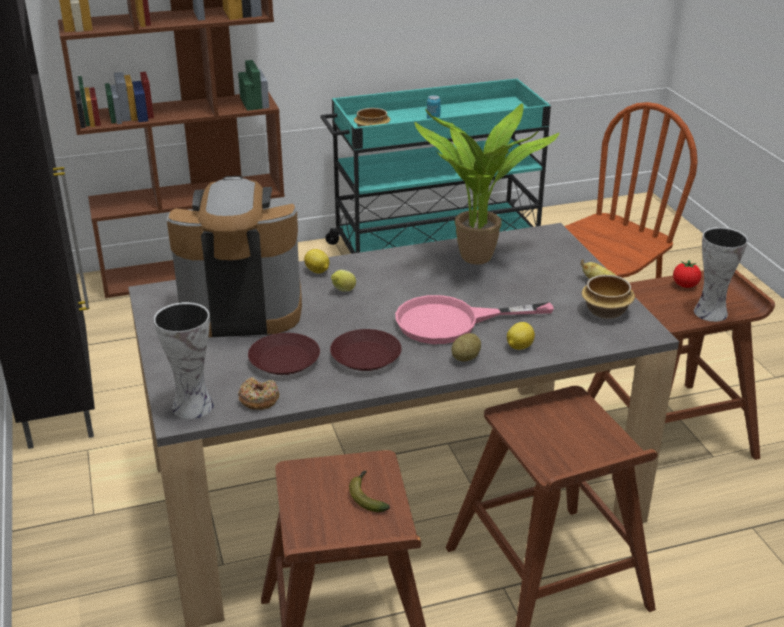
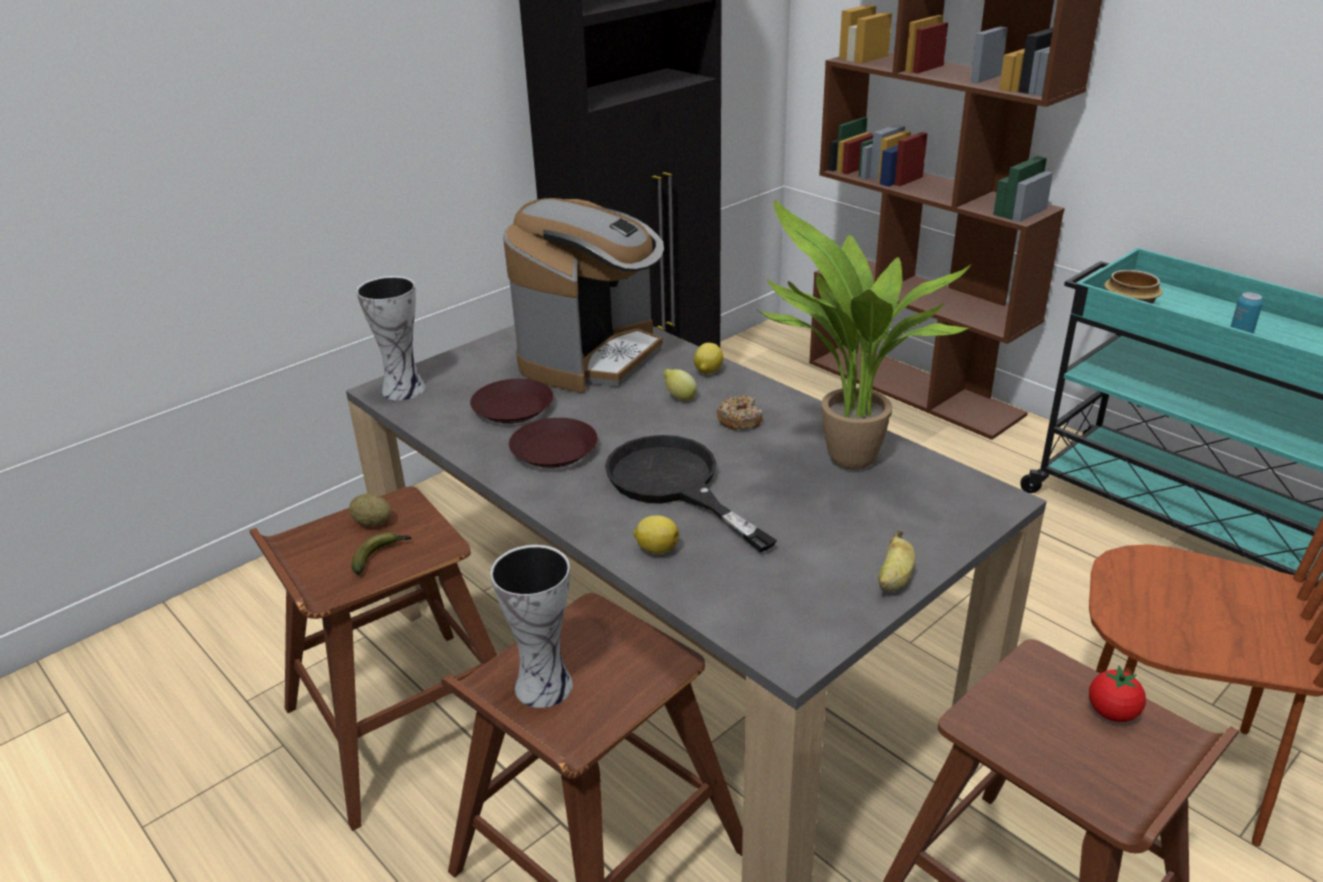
camera: 65 degrees right, 0 degrees up
coffee machine [167,176,302,337] -> coffee machine turned 60 degrees clockwise [503,198,664,393]
donut [238,377,279,410] -> donut moved to [717,396,763,430]
pink frying pan [395,295,554,344] -> black frying pan [605,435,777,552]
potato [452,333,481,361] -> potato moved to [349,493,392,526]
bowl [581,275,635,319] -> none
vase [694,227,748,322] -> vase moved to [490,545,573,708]

